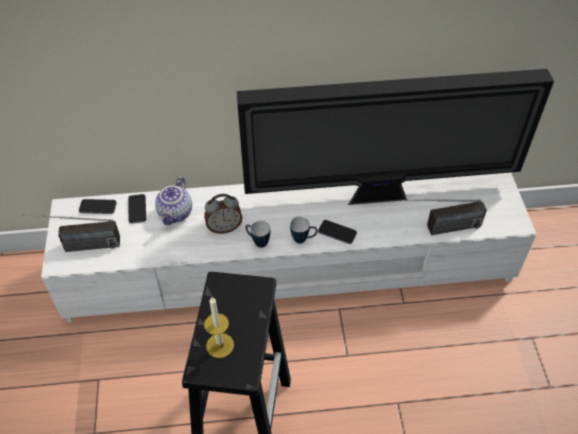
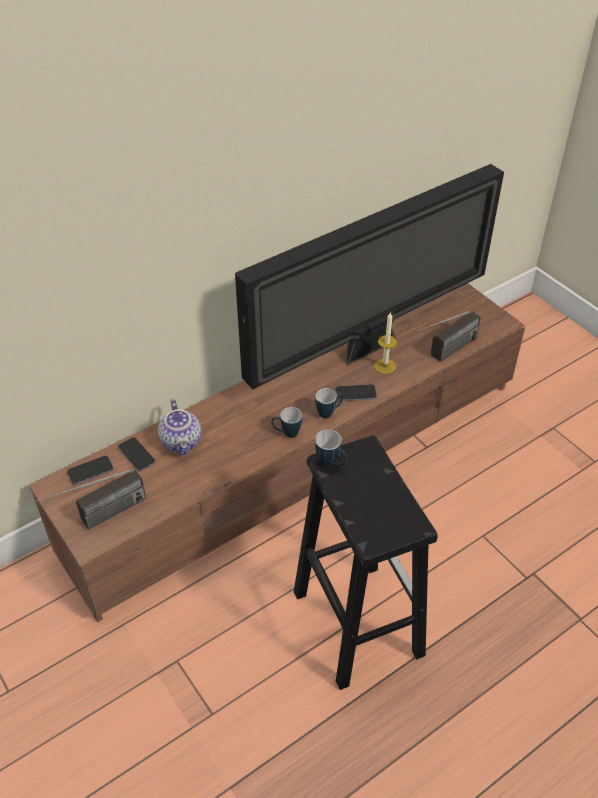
camera: 30 degrees left, 5 degrees down
white tv stand [41,172,536,322] -> brown tv stand [29,283,525,622]
alarm clock [204,194,242,234] -> none
candle [204,297,234,358] -> candle moved to [374,312,397,374]
none -> mug [315,429,347,466]

